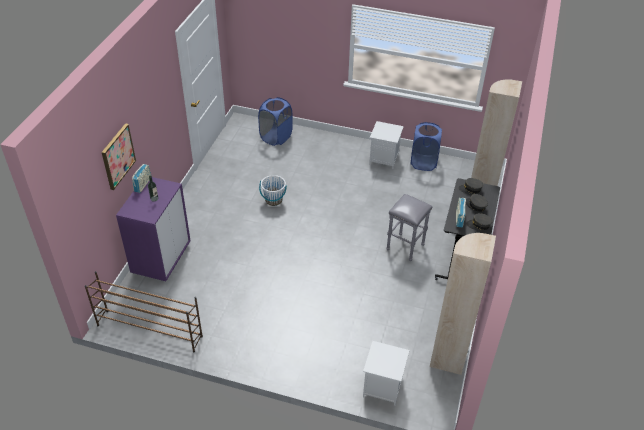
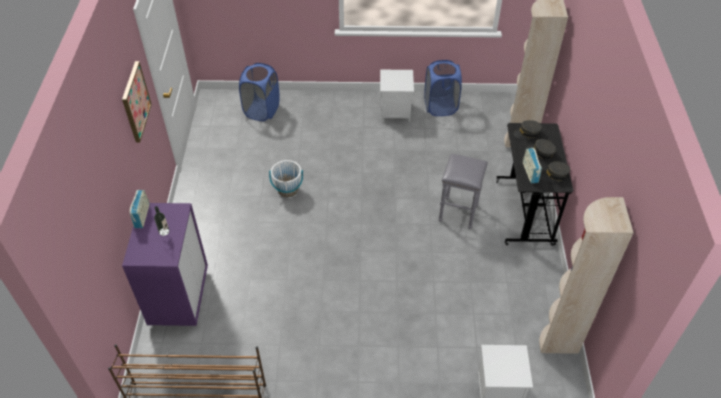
camera: 15 degrees left, 5 degrees up
picture [102,123,136,190] -> picture moved to [122,61,152,143]

